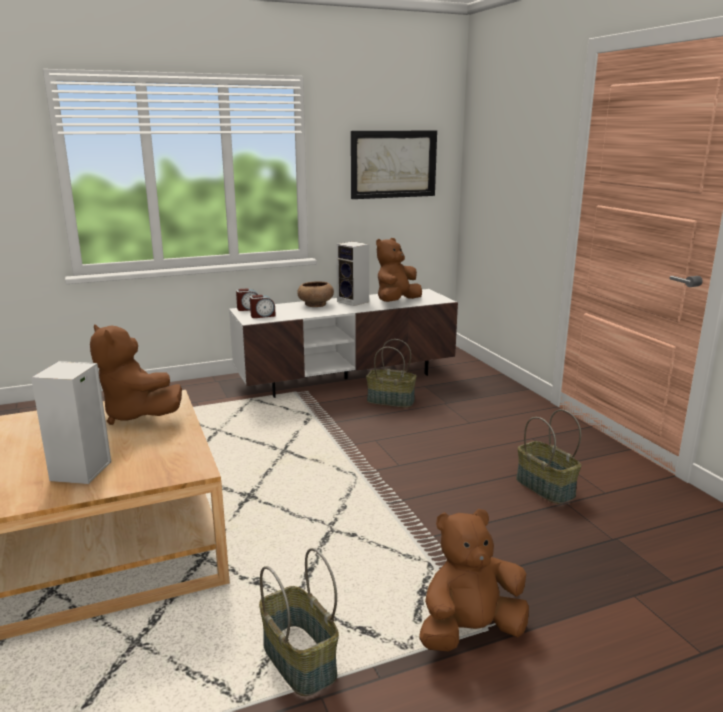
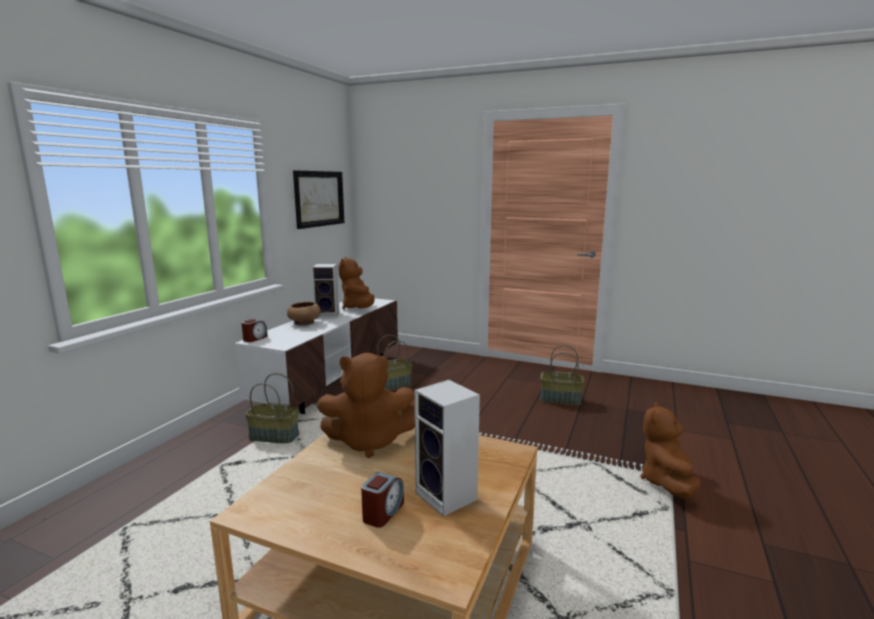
camera: 45 degrees left, 5 degrees down
alarm clock [250,295,276,318] -> alarm clock moved to [361,472,404,528]
basket [259,548,339,696] -> basket moved to [245,373,299,444]

